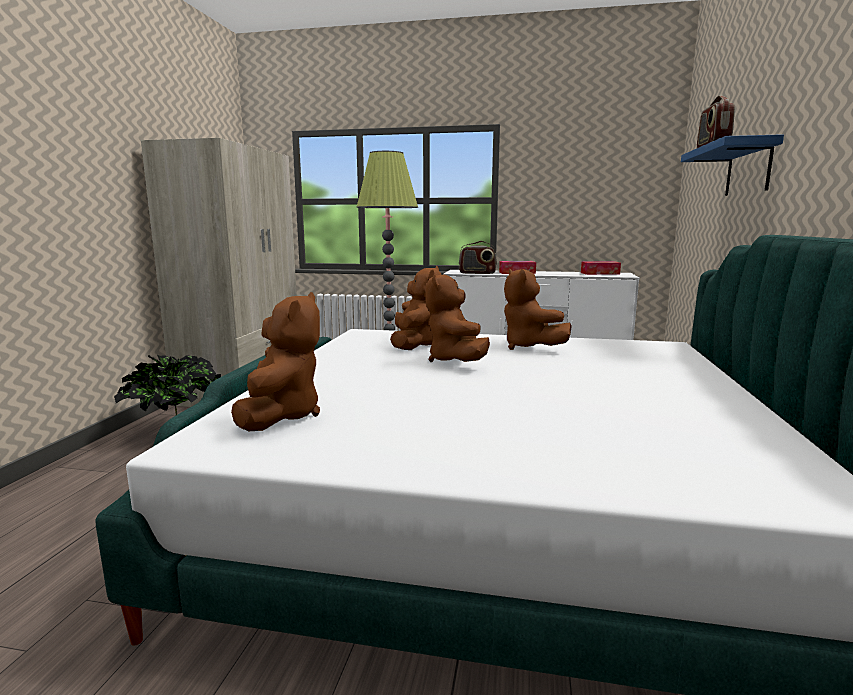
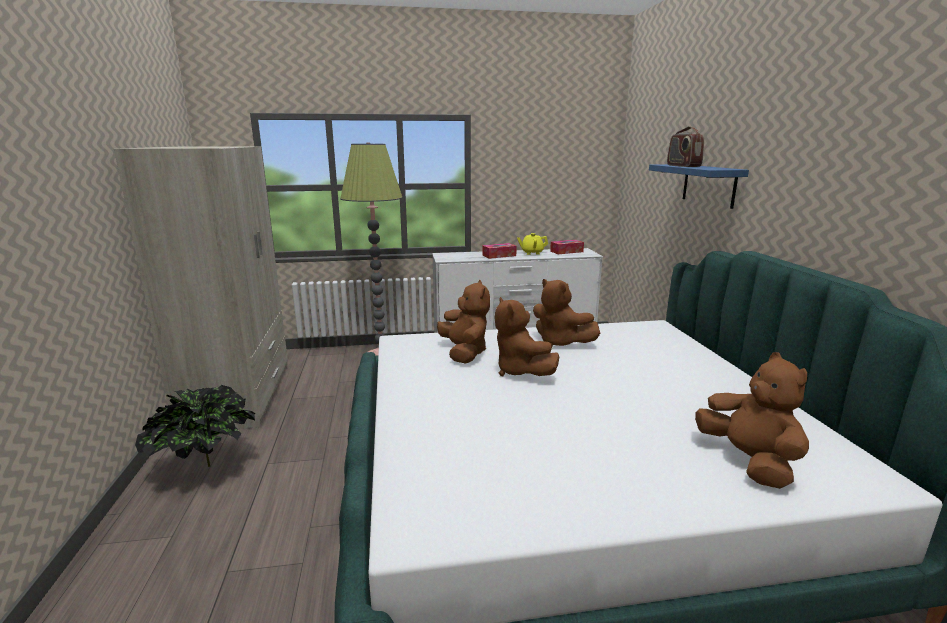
camera: 20 degrees left, 5 degrees up
brown plush toy [231,292,320,431] -> brown plush toy moved to [695,352,809,489]
radio [459,241,497,274] -> none
none -> yellow teapot [517,233,548,255]

